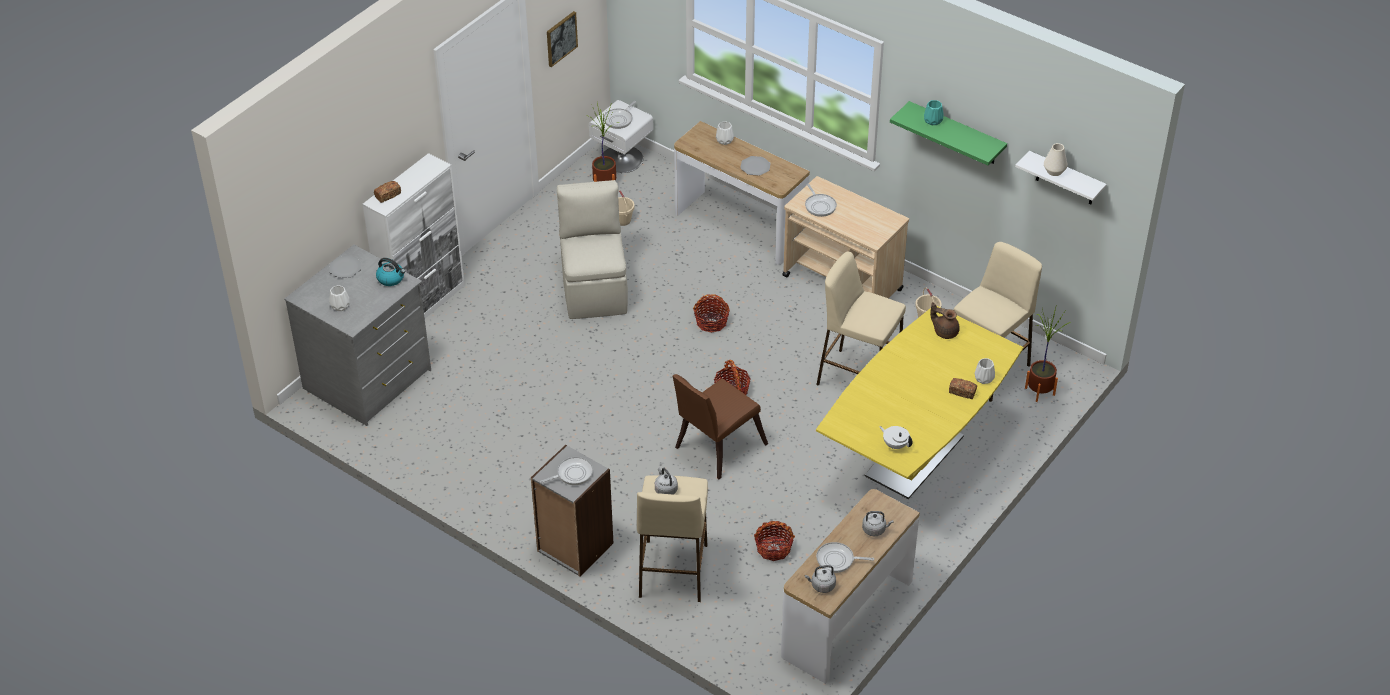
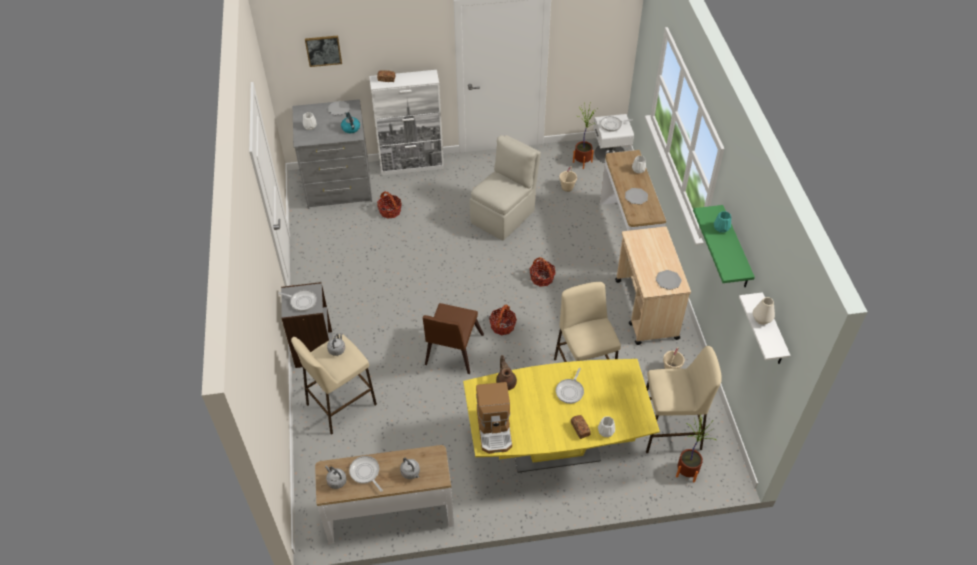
camera: 45 degrees right, 5 degrees up
picture [547,11,578,67] -> picture moved to [305,36,342,67]
brown chair [673,374,768,479] -> brown chair turned 75 degrees counterclockwise [423,303,484,374]
basket [754,521,795,561] -> basket moved to [377,191,402,219]
frying pan [805,184,837,217] -> frying pan moved to [556,368,584,404]
white teapot [879,426,913,449] -> coffee machine [476,382,512,454]
brown teapot [930,302,960,339] -> brown teapot moved to [496,355,517,390]
none -> plate [656,270,682,290]

